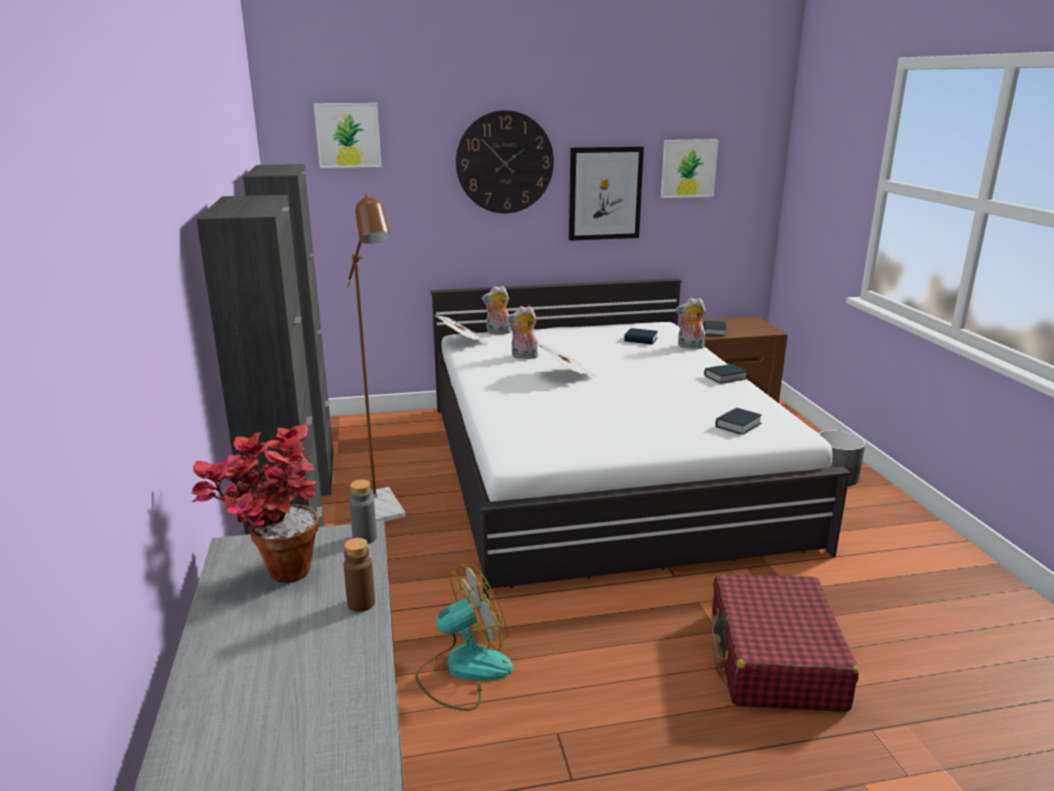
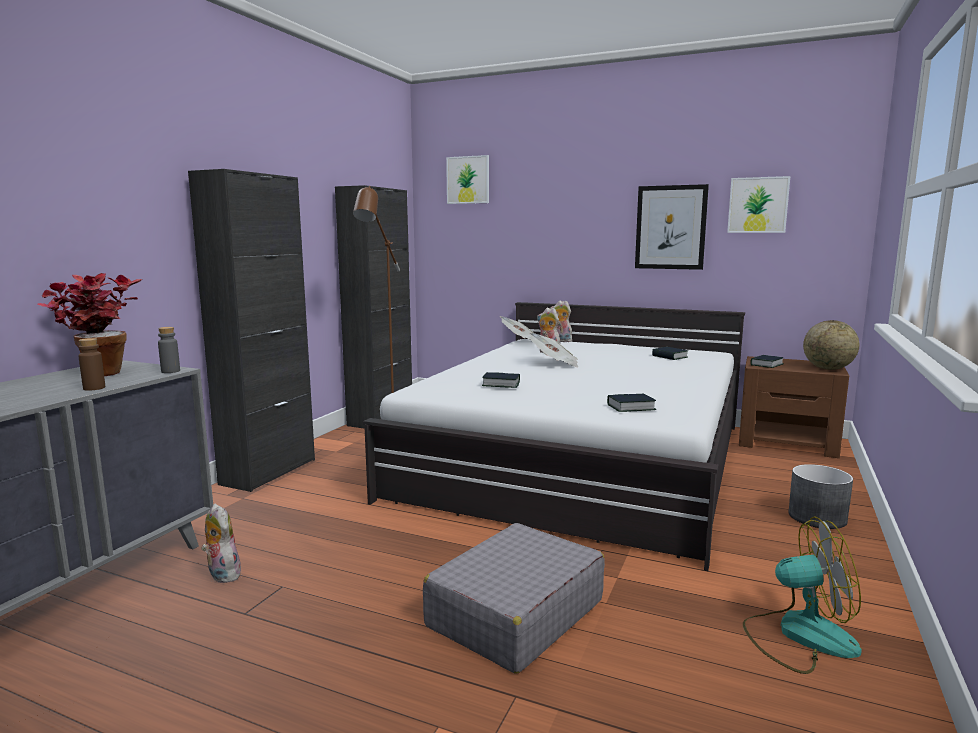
camera: 35 degrees right, 10 degrees down
fan [416,564,513,711] -> fan moved to [743,516,862,674]
wall clock [456,110,554,214] -> none
plush toy [676,298,706,349] -> plush toy moved to [201,503,241,583]
book [704,364,747,384] -> book moved to [482,372,520,388]
red suitcase [712,573,859,712] -> grey suitcase [423,523,605,674]
none -> globe [803,320,859,370]

